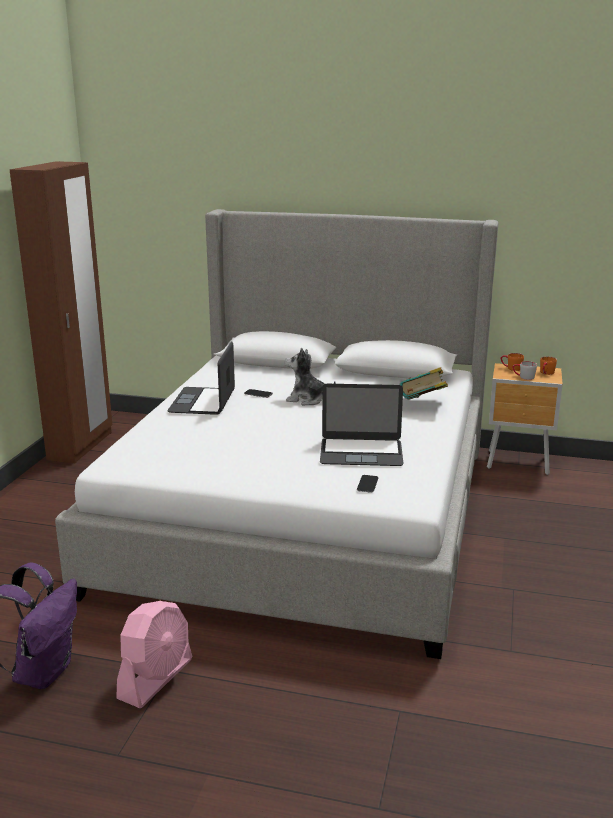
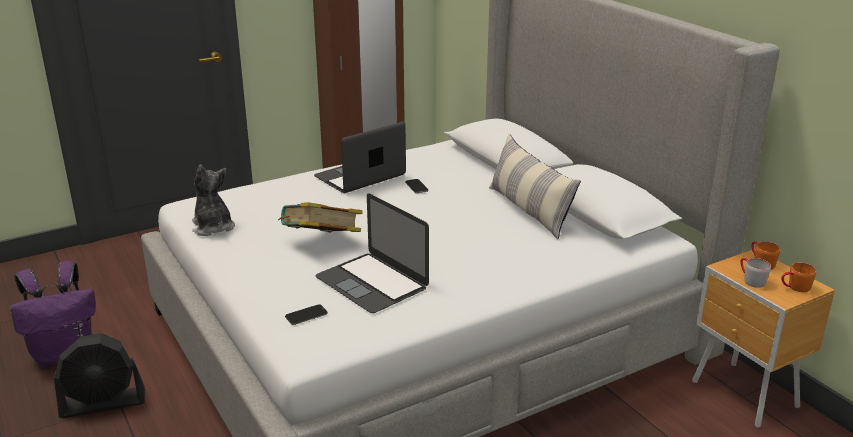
camera: 45 degrees right, 5 degrees up
pink fan [116,601,193,708] -> black fan [54,333,145,418]
plush toy [285,348,336,405] -> plush toy moved to [192,165,235,236]
book [400,367,448,399] -> book moved to [278,202,363,233]
none -> pillow [489,134,581,239]

